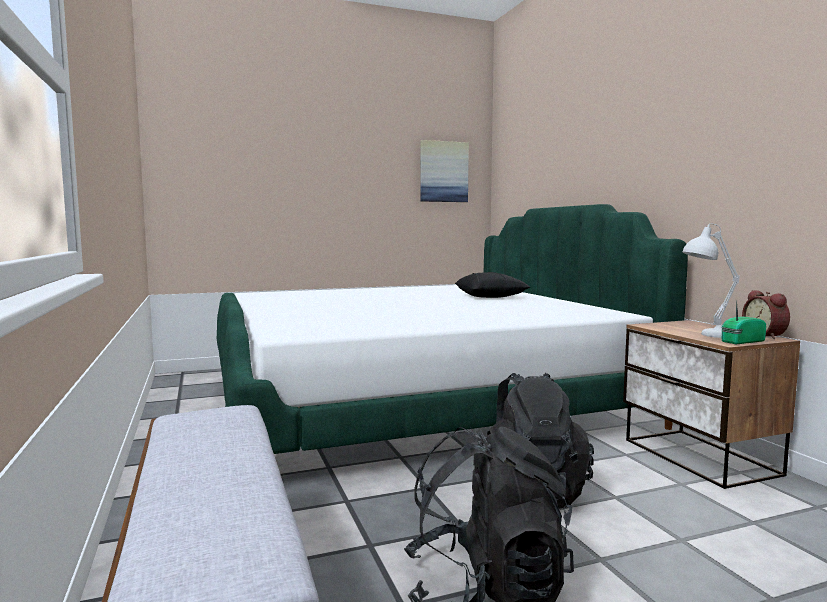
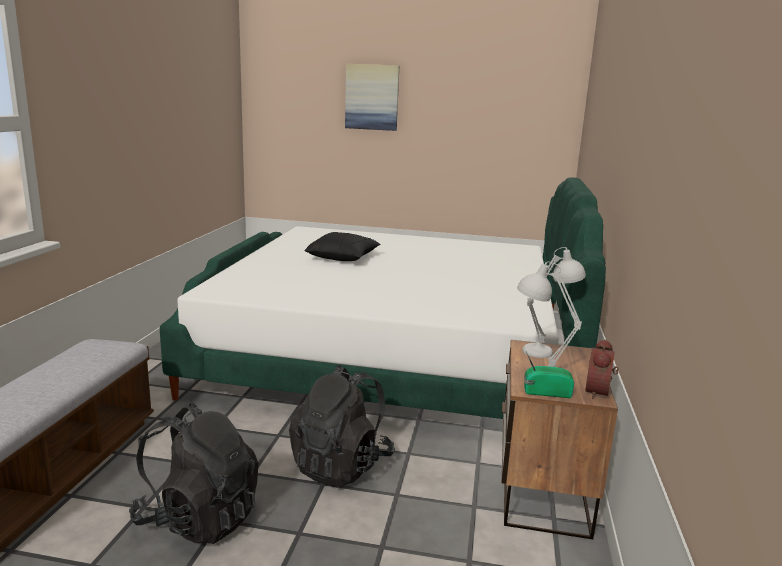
camera: 30 degrees right, 10 degrees up
picture [420,140,469,202] -> picture moved to [345,64,399,131]
black pillow [455,272,530,298] -> black pillow moved to [304,232,380,261]
none -> white table lamp [522,247,586,358]

